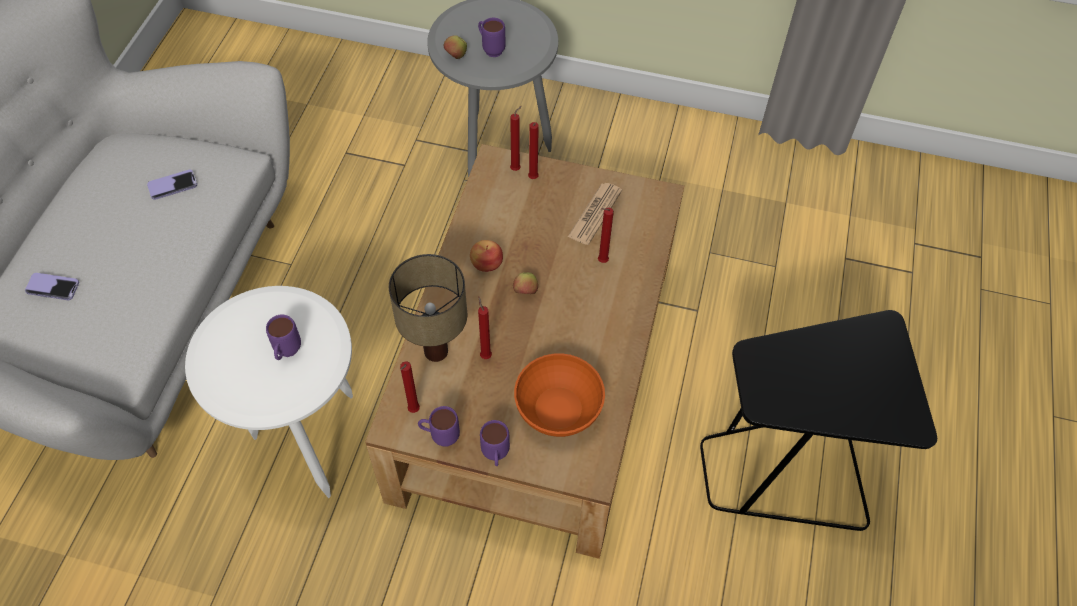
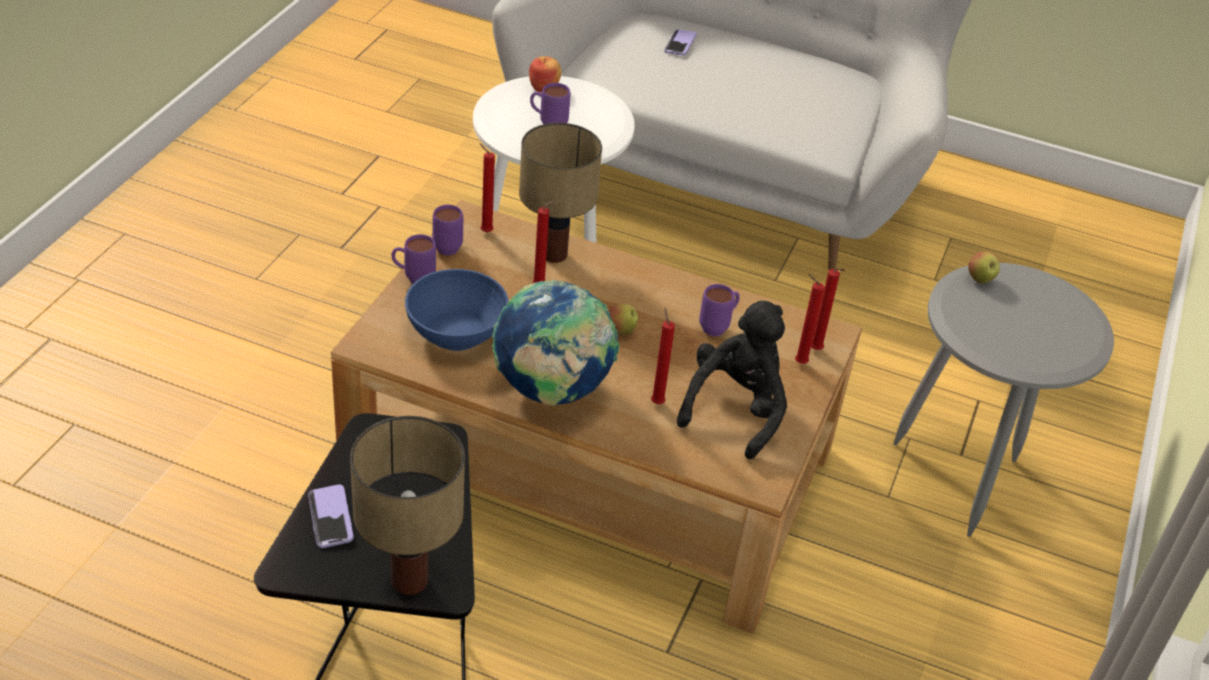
camera: 95 degrees right, 15 degrees down
phone [147,170,197,200] -> phone moved to [308,484,354,548]
apple [470,240,503,272] -> apple moved to [529,56,562,92]
purple mug [478,18,505,57] -> purple mug moved to [699,284,740,336]
orange bowl [514,353,605,437] -> blue bowl [405,269,509,351]
newspaper [568,183,622,245] -> black plush toy [677,301,787,459]
none -> table lamp [350,416,465,595]
none -> globe [492,280,619,406]

